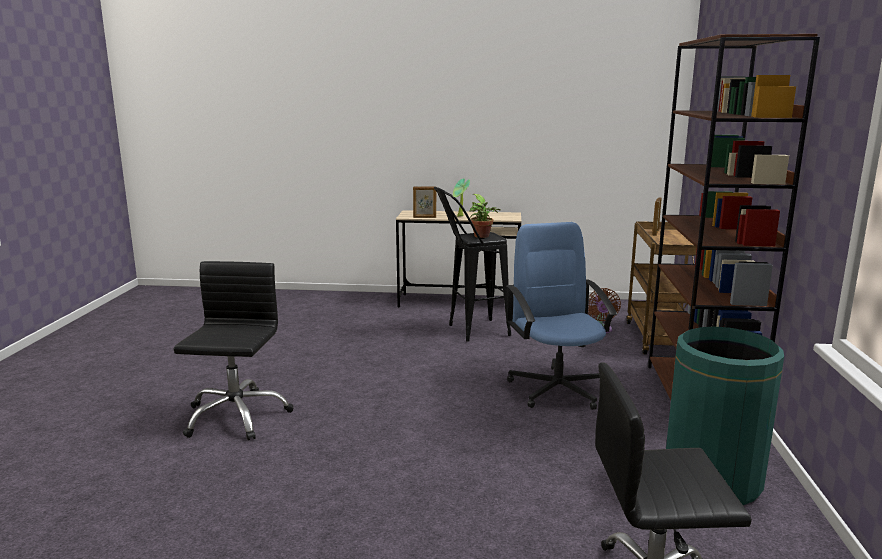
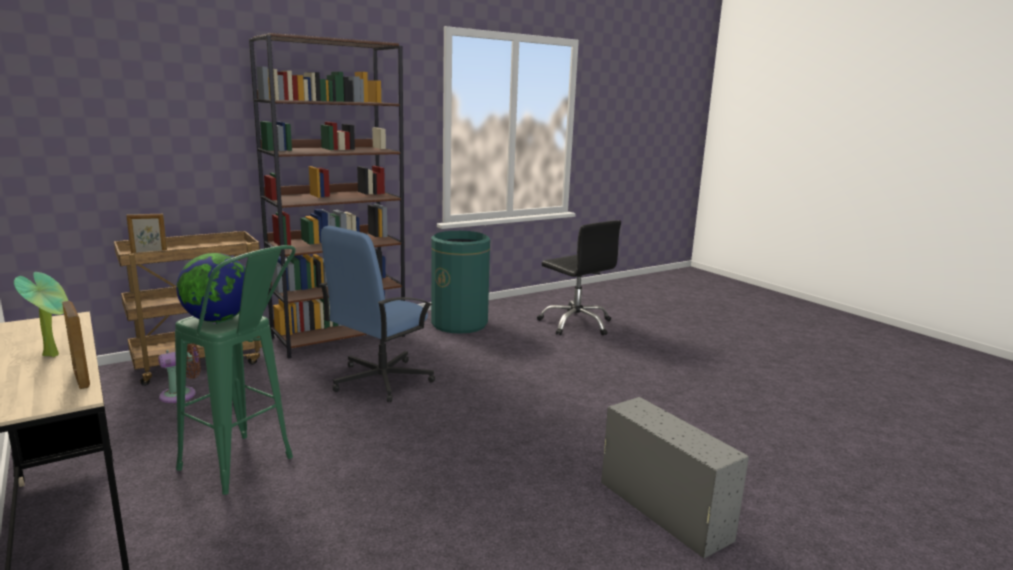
camera: 130 degrees left, 0 degrees up
black office chair [174,261,293,441] -> grey storage box [601,397,749,559]
black stool [434,187,511,342] -> green stool [175,245,296,495]
potted plant [469,194,501,238] -> globe [176,253,245,322]

